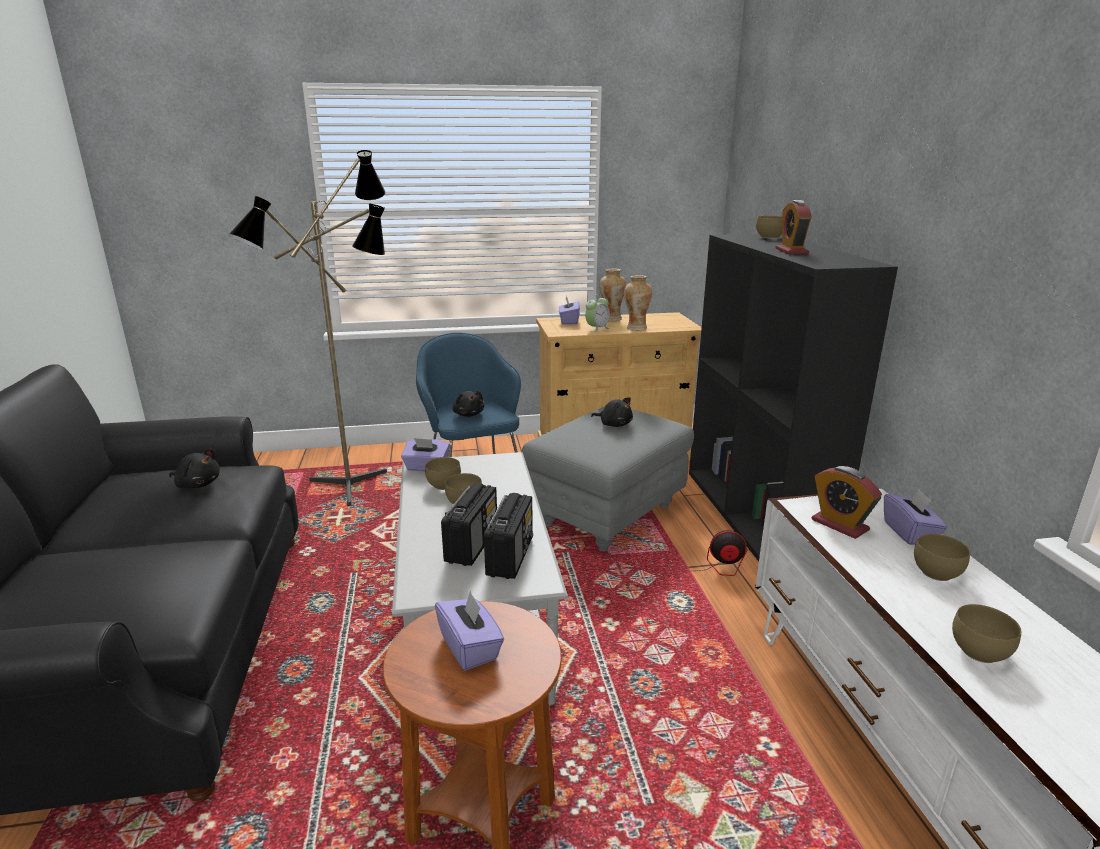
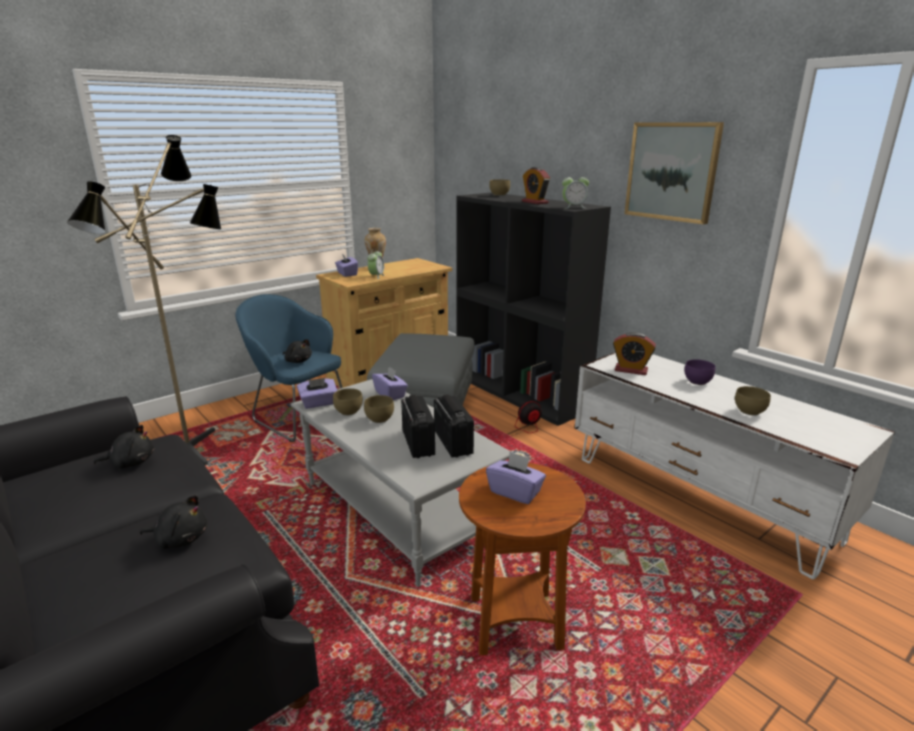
camera: 30 degrees left, 0 degrees up
black plush toy [591,397,633,427] -> black plush toy moved to [140,495,207,549]
vase [624,275,652,331] -> none
purple tissue box [884,489,947,545] -> purple tissue box moved to [372,366,408,400]
brown bowl [914,534,970,581] -> purple bowl [684,359,715,385]
none -> alarm clock [562,173,589,209]
none -> picture [624,122,724,225]

